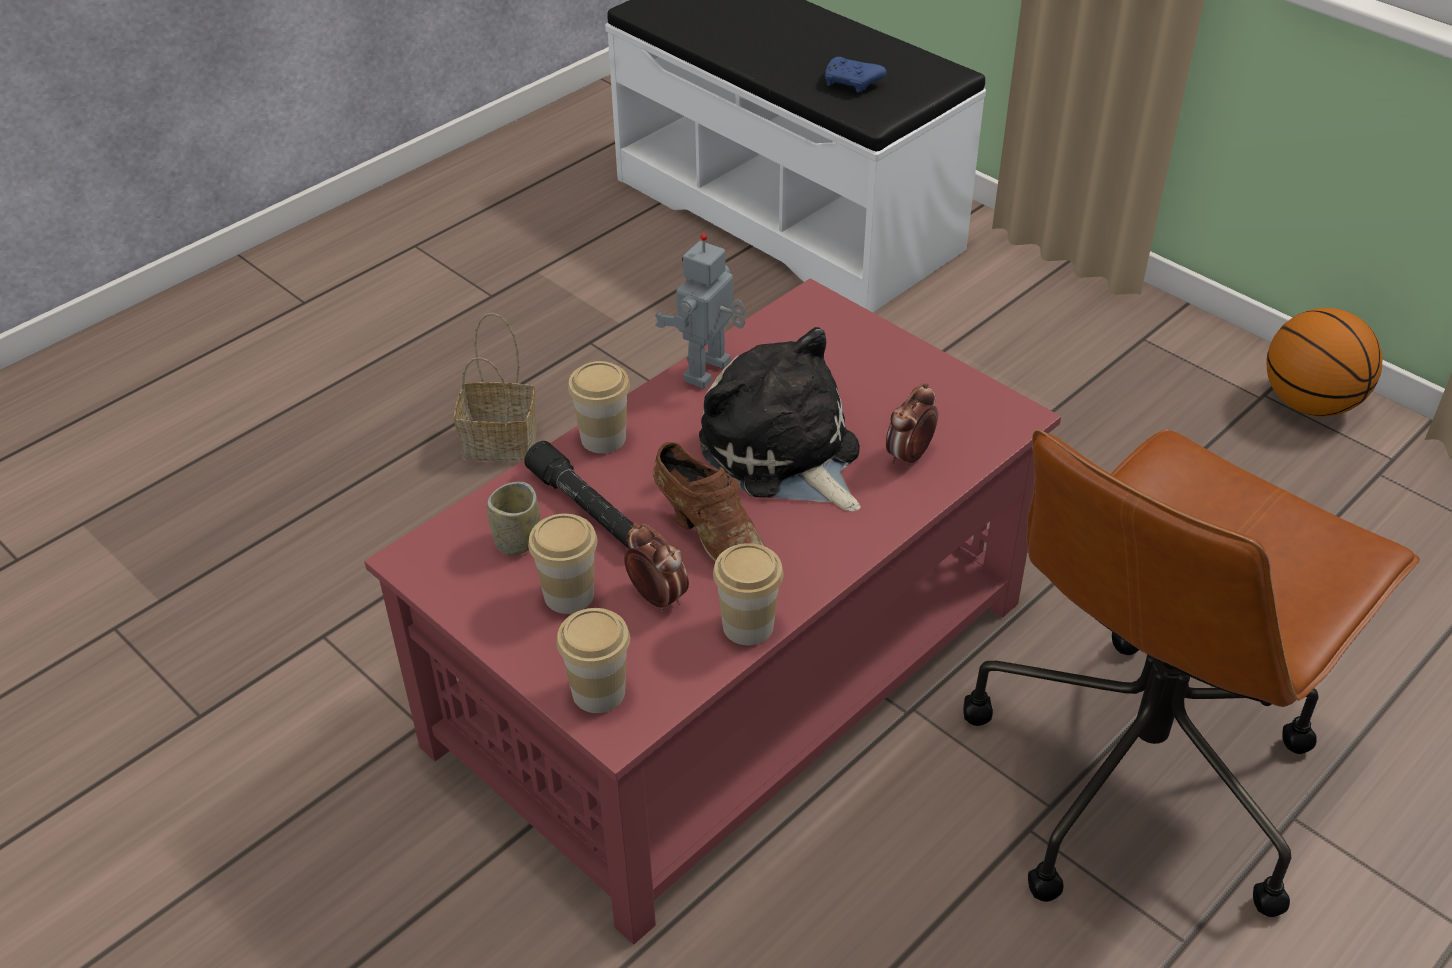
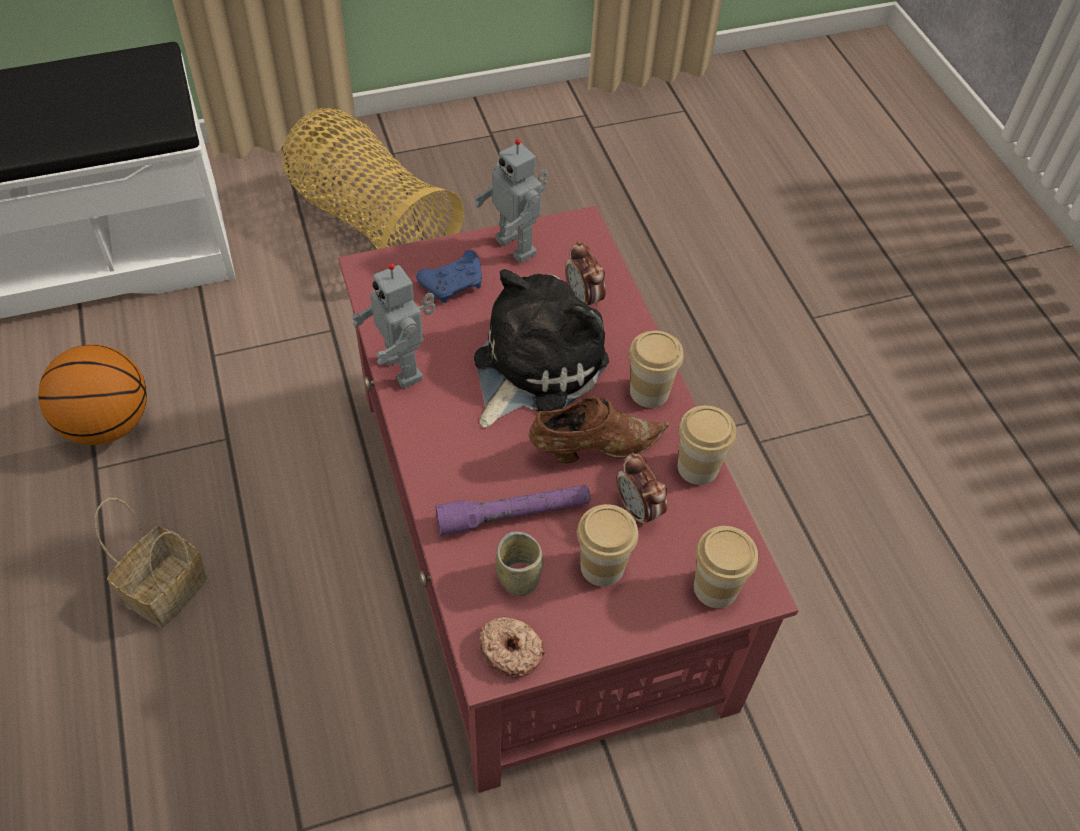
camera: 65 degrees left, 10 degrees up
black flashlight [524,441,634,549] -> purple flashlight [435,485,591,536]
cup [568,361,630,454] -> cup moved to [629,331,684,408]
alarm clock [624,523,689,612] -> alarm clock turned 105 degrees counterclockwise [616,453,667,527]
plush toy [699,327,861,512] -> plush toy turned 135 degrees clockwise [474,269,609,428]
blue game controller [825,57,887,92] -> blue game controller moved to [416,250,482,303]
brown office chair [963,429,1420,917] -> none
basketball [1267,308,1383,416] -> basketball moved to [39,344,147,445]
none -> basket [282,108,464,249]
none -> toy robot [474,139,548,263]
none -> donut [479,616,545,678]

